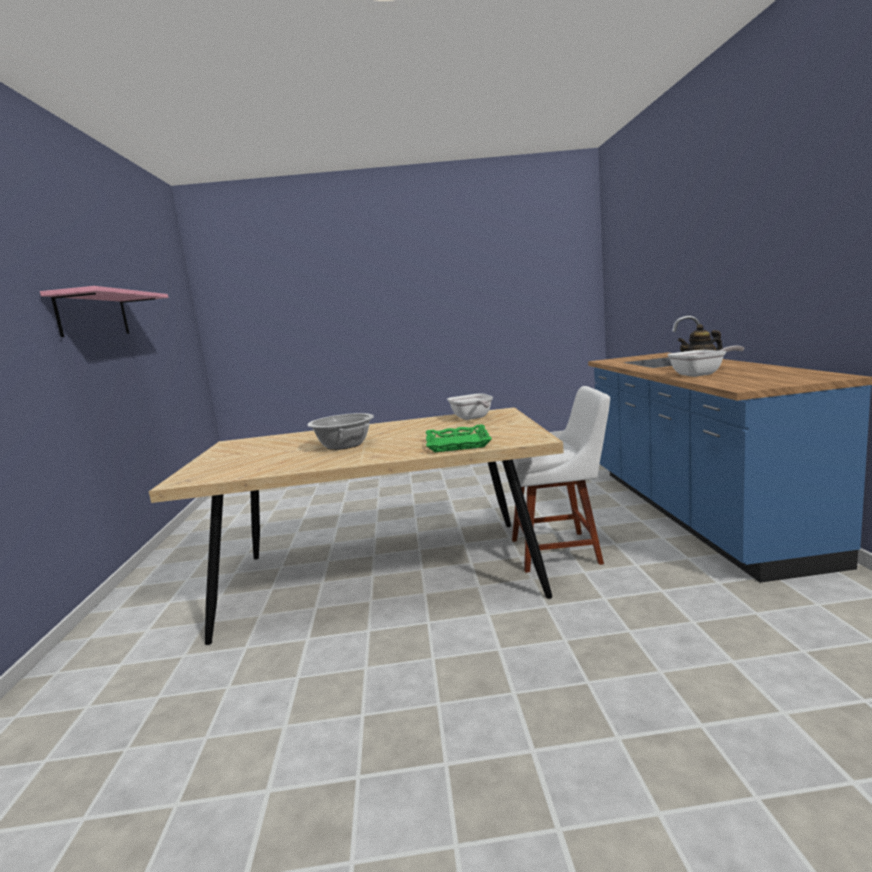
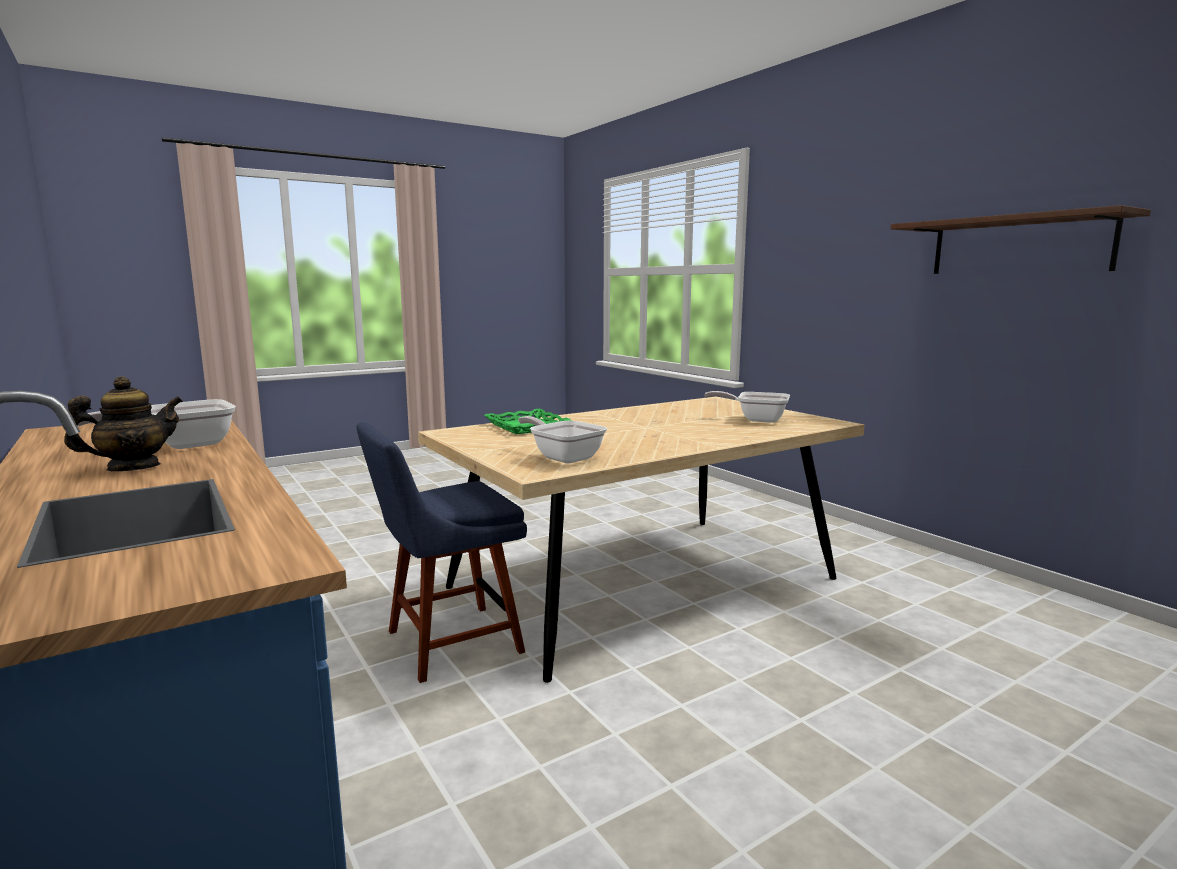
camera: 150 degrees right, 0 degrees up
pink shelf [40,286,168,337] -> brown shelf [891,205,1151,274]
cooking pot [307,413,374,450] -> none
white chair [512,386,610,573] -> blue chair [356,422,527,683]
none -> frying pan [704,391,790,423]

